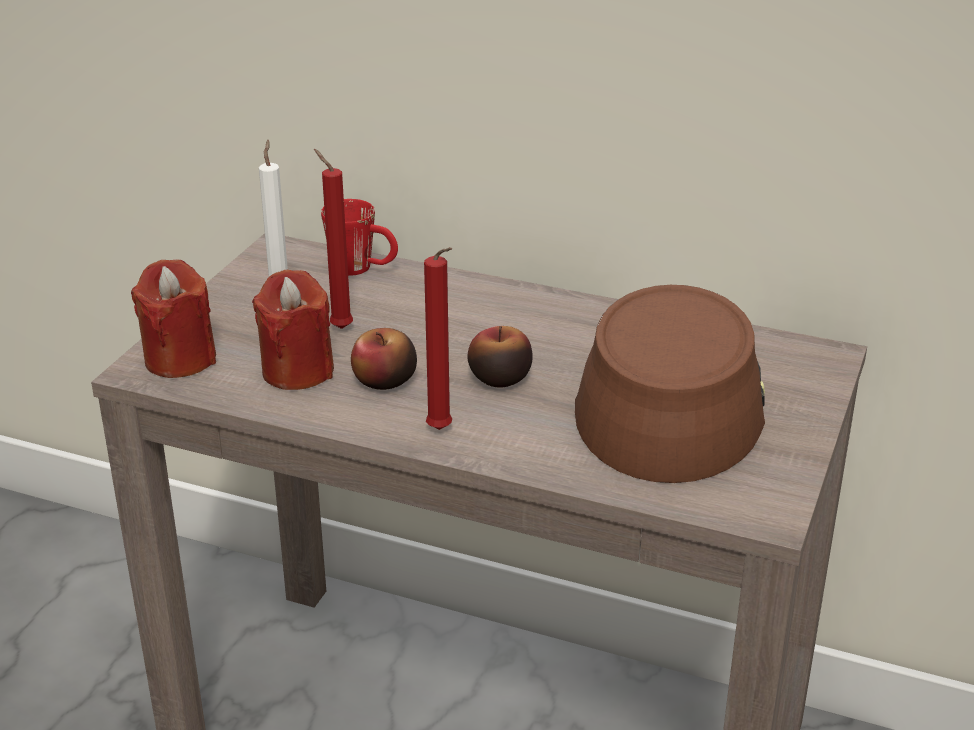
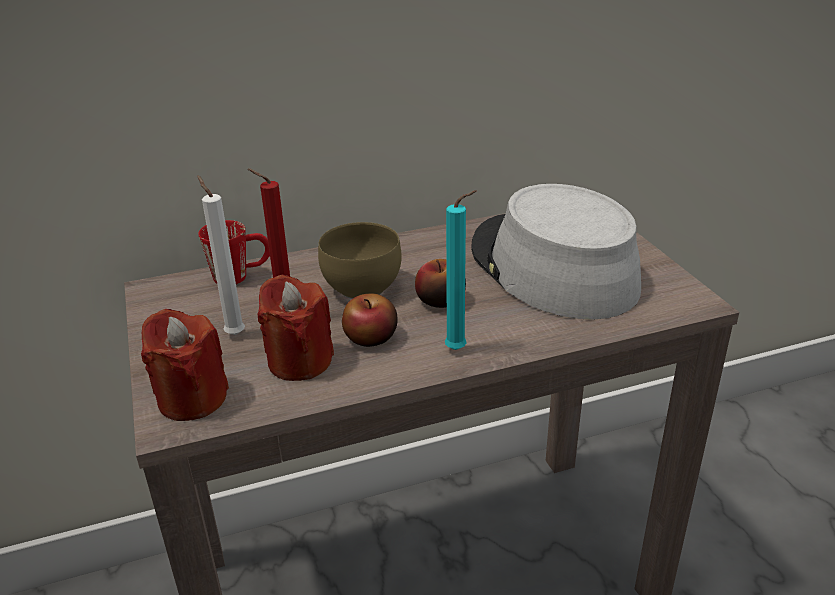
camera: 40 degrees left, 0 degrees up
red candle [424,247,452,430] -> turquoise candle [445,190,477,350]
brown hat [575,285,765,483] -> grey hat [471,184,641,320]
none -> brown bowl [318,222,402,299]

